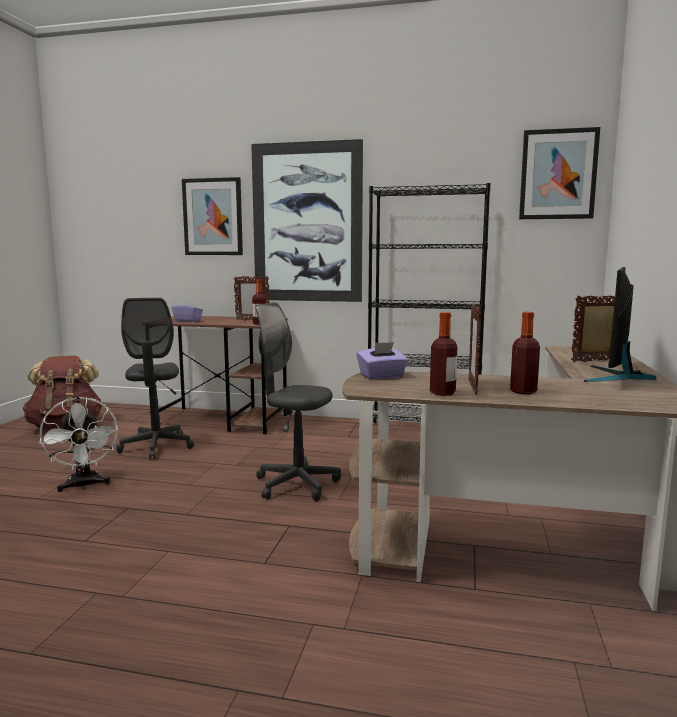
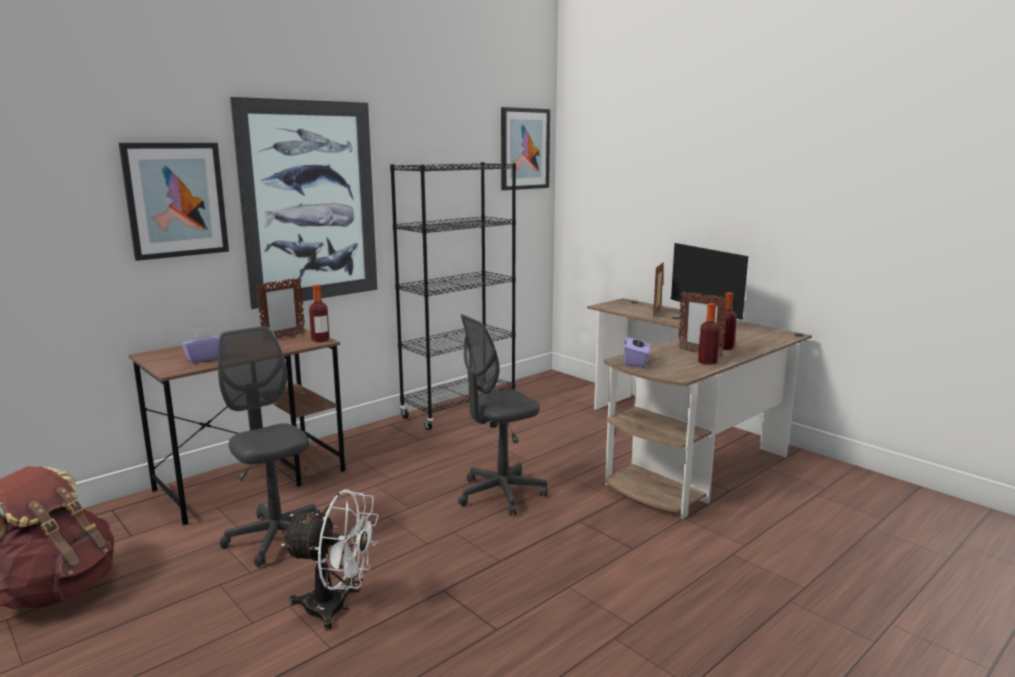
camera: 55 degrees left, 5 degrees up
grey office chair [116,298,194,460] -> grey office chair turned 150 degrees counterclockwise [218,326,321,567]

